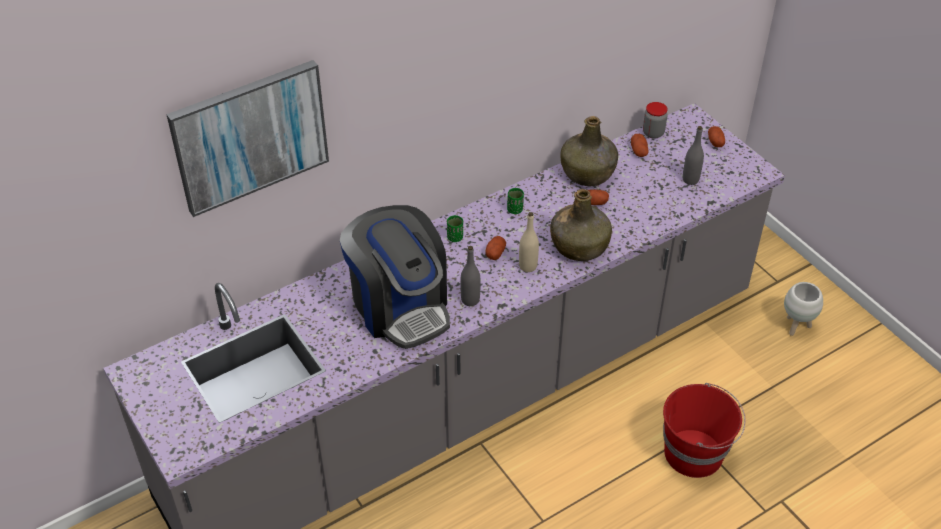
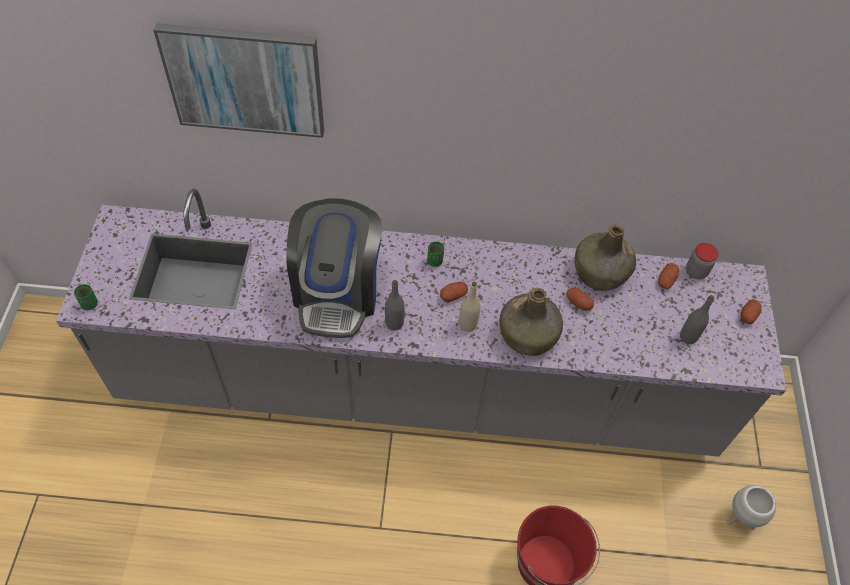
camera: 35 degrees right, 10 degrees up
green cup [507,188,524,214] -> green cup moved to [74,284,98,310]

